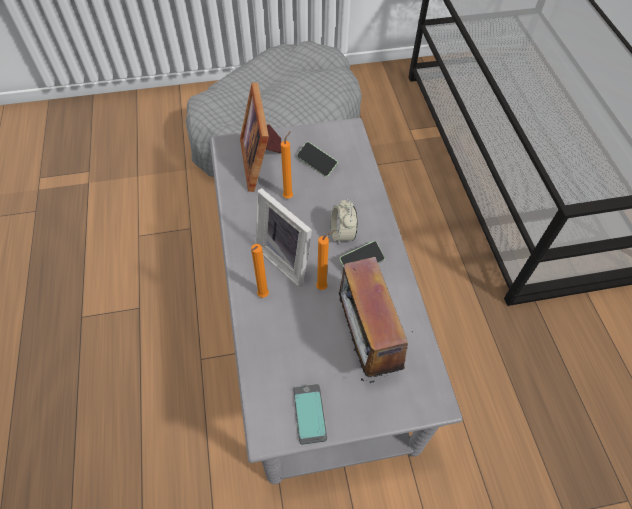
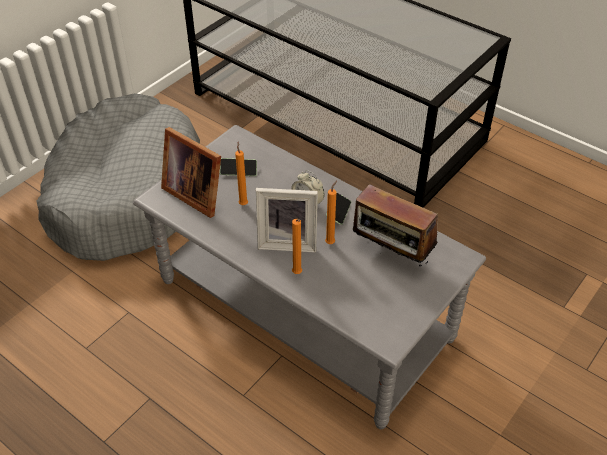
camera: 40 degrees left, 10 degrees down
phone [293,384,327,445] -> none

